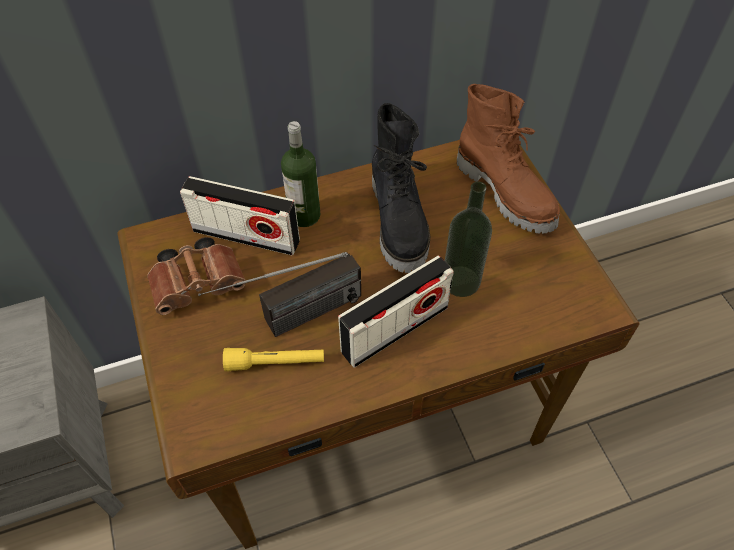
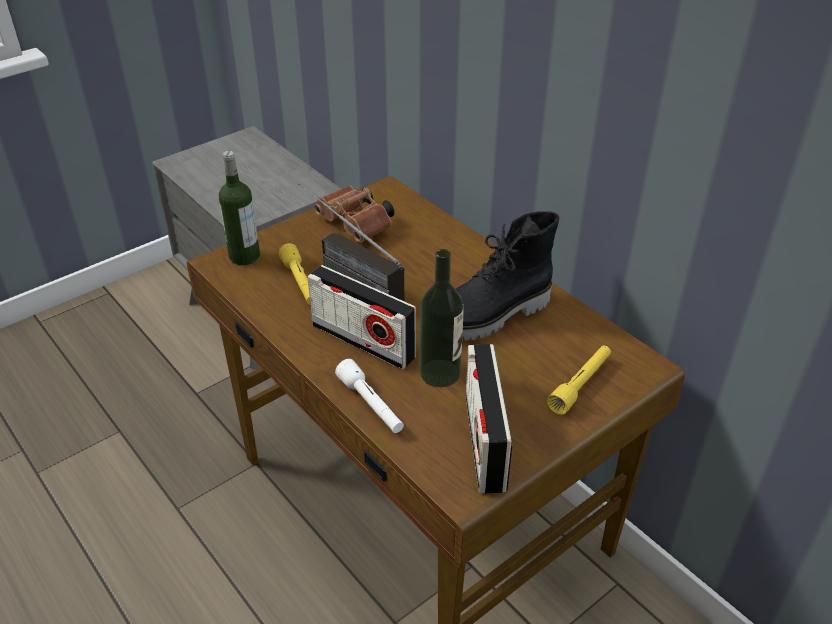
camera: 70 degrees right, 15 degrees down
radio [180,176,300,255] -> radio moved to [465,344,512,493]
bottle [281,121,320,227] -> bottle moved to [219,151,260,265]
brown boot [457,84,560,234] -> yellow flashlight [547,346,611,415]
none -> white flashlight [335,359,404,433]

